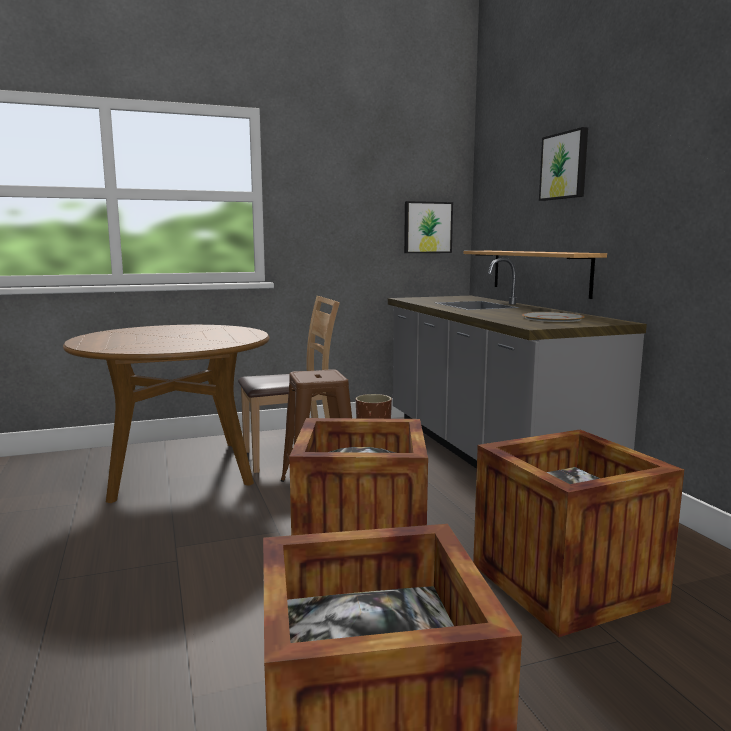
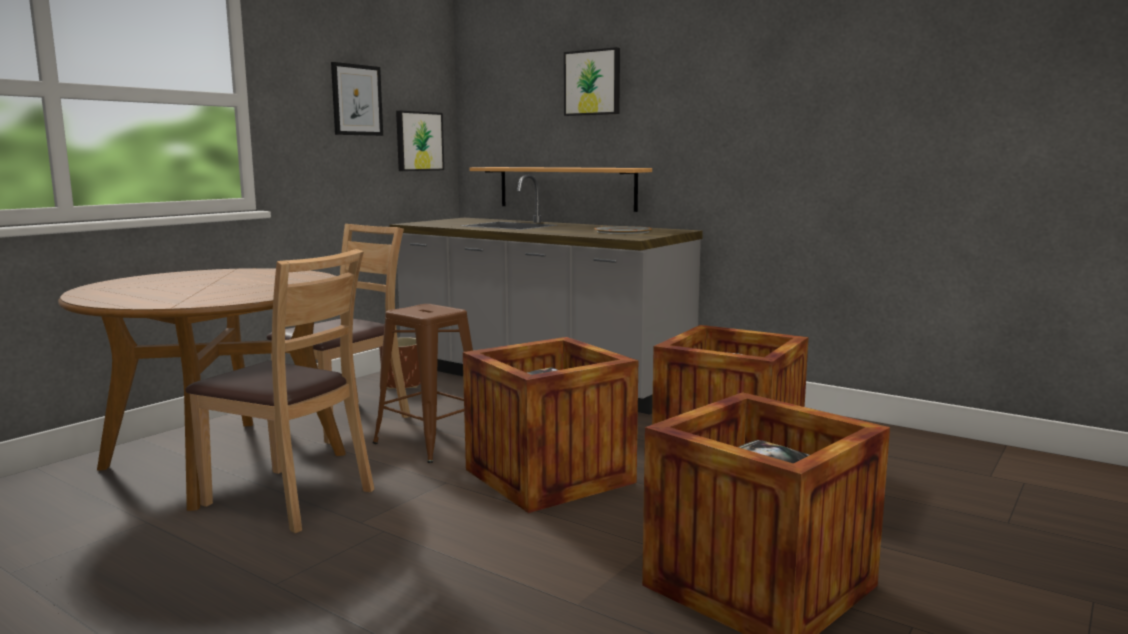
camera: 35 degrees left, 0 degrees up
none -> brown chair [185,249,374,533]
none -> picture [331,62,383,136]

